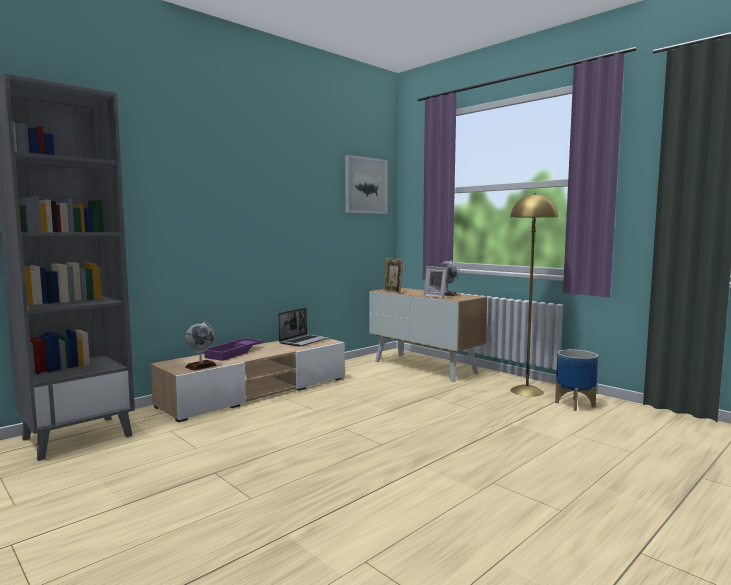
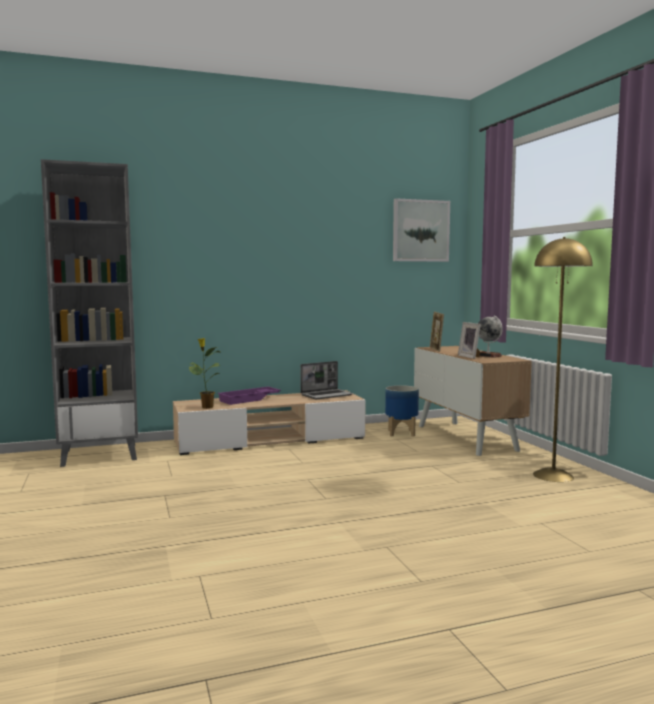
camera: 25 degrees right, 0 degrees up
globe [185,322,217,371] -> potted plant [189,338,220,409]
planter [555,349,598,411] -> planter moved to [385,385,419,437]

